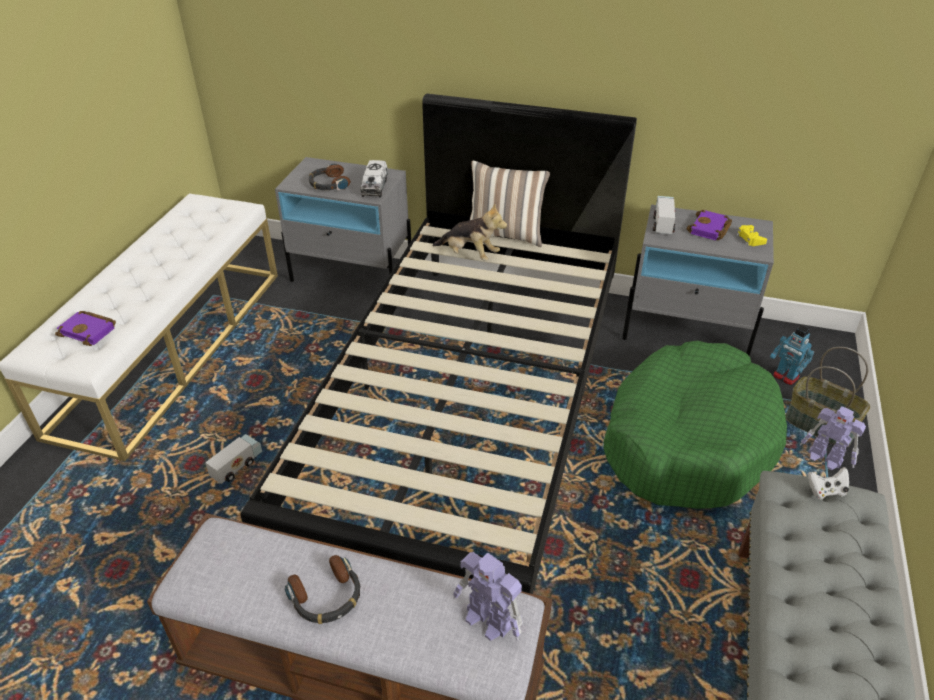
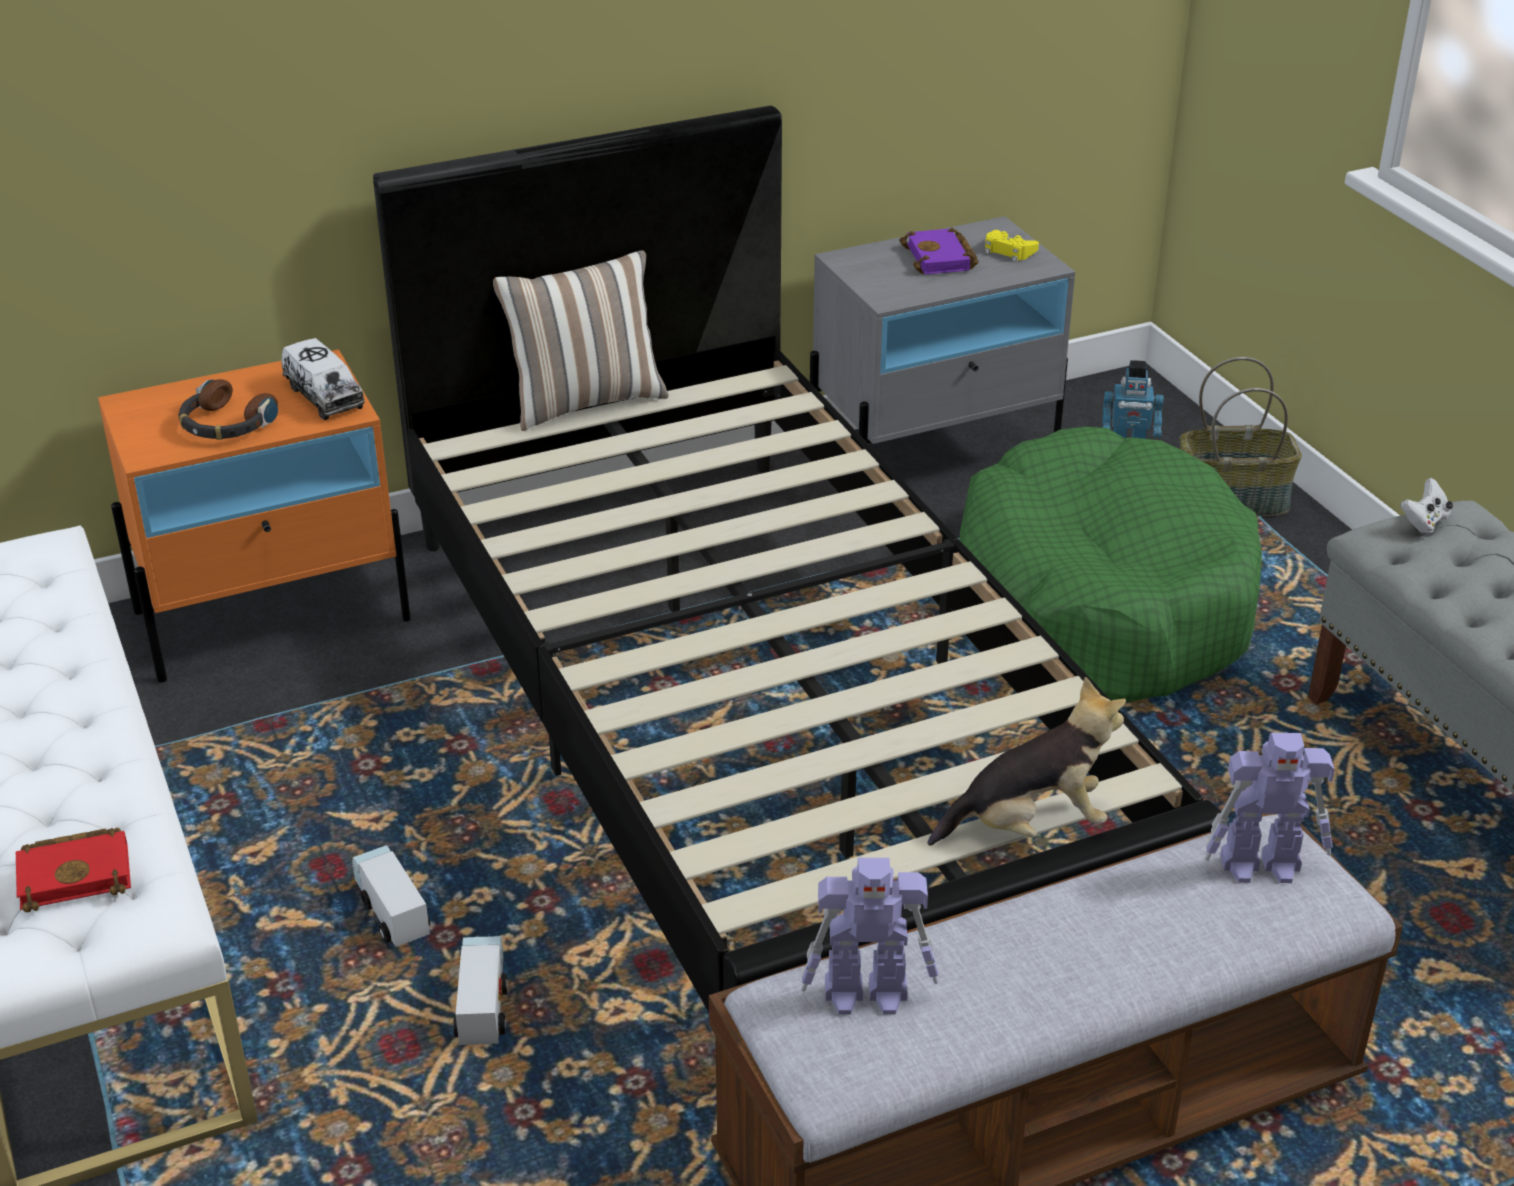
camera: 40 degrees left, 5 degrees down
purple book [55,311,116,346] -> red book [16,828,131,912]
grey nightstand [275,157,411,282] -> orange nightstand [98,349,411,683]
headphones [285,555,361,624] -> none
plush toy [432,204,507,261] -> plush toy moved to [927,677,1126,846]
toy truck [653,196,675,234] -> toy truck moved to [352,845,430,947]
toy robot [800,406,866,470] -> toy robot moved to [801,858,938,1015]

